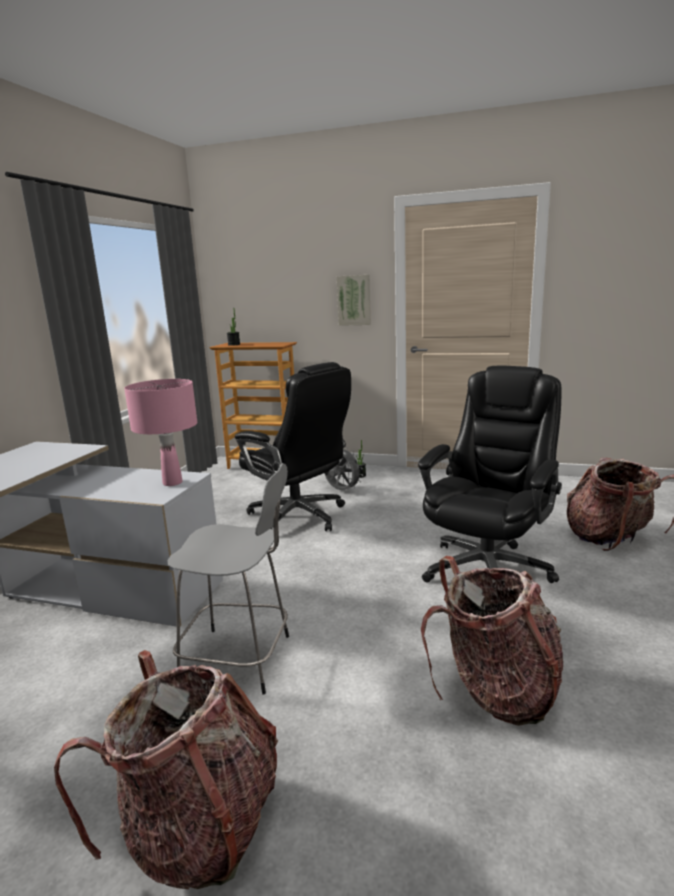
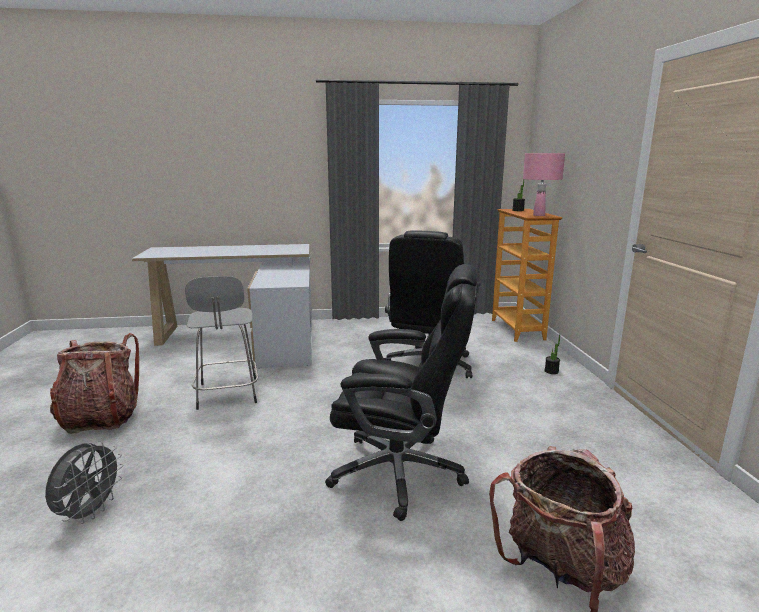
camera: 65 degrees right, 0 degrees up
pink table lamp [124,379,197,486] -> pink table lamp moved to [523,153,565,216]
grey fan [324,447,363,490] -> grey fan moved to [45,441,123,524]
picture [337,275,371,326] -> none
backpack [421,556,563,726] -> none

